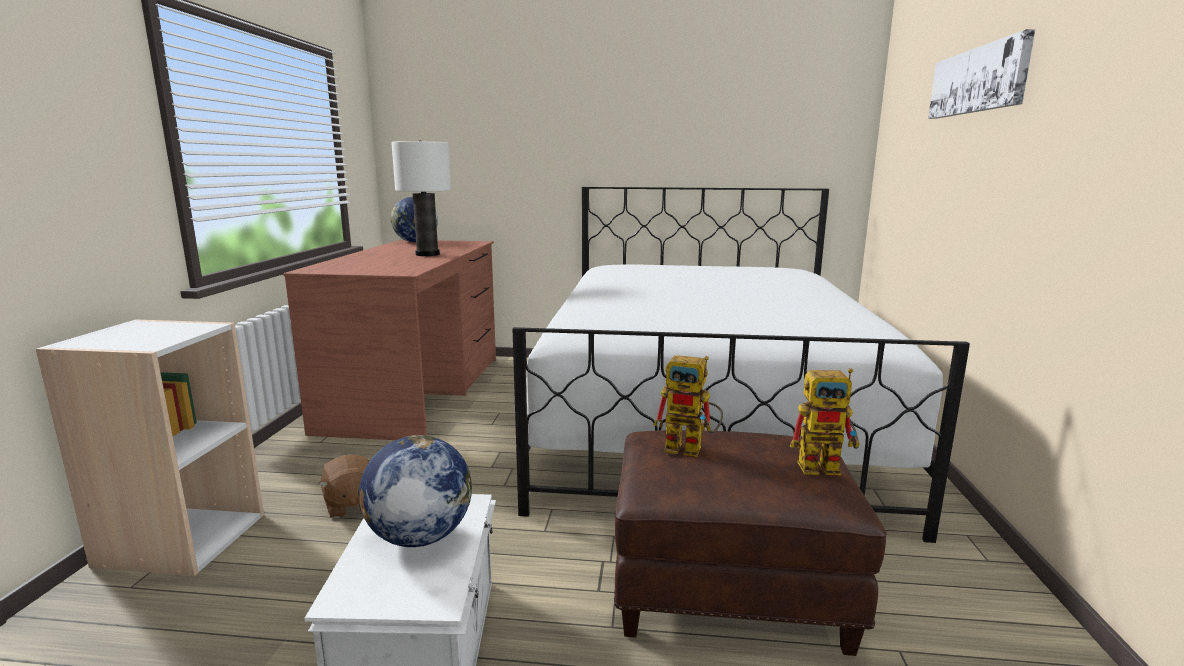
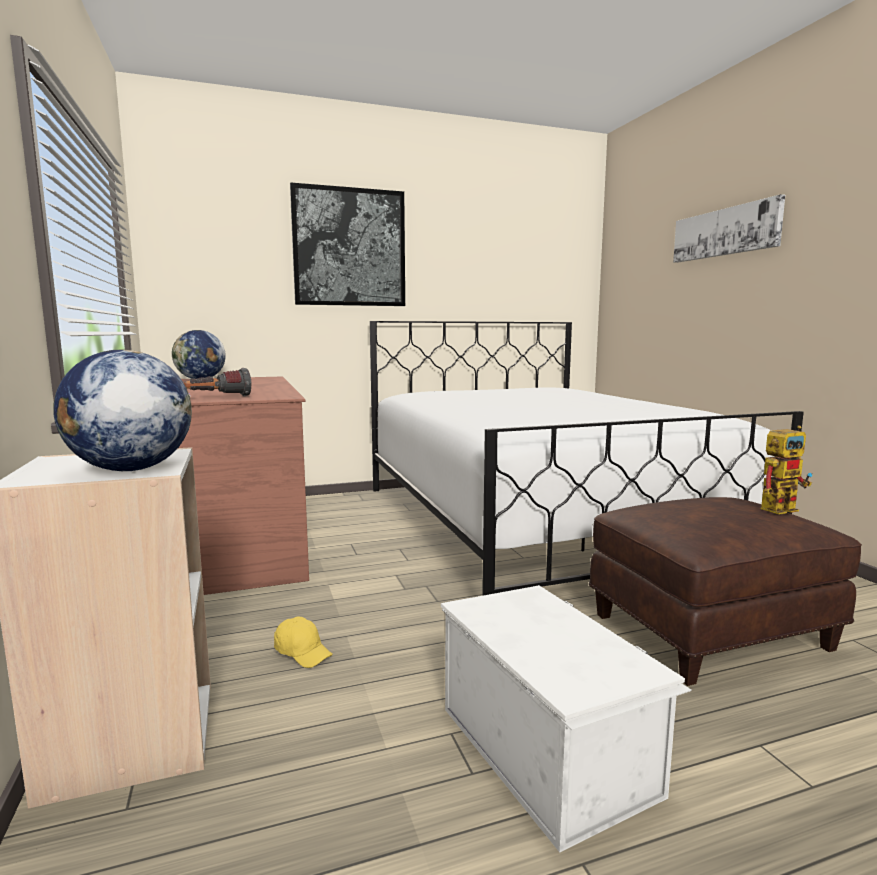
camera: 25 degrees left, 5 degrees down
brown plush toy [318,455,369,518] -> yellow cap [274,616,333,668]
globe [359,435,472,547] -> globe moved to [53,349,192,471]
white table lamp [392,140,451,256] -> none
toy robot [653,355,723,457] -> none
none -> flashlight [184,368,251,396]
none -> picture [290,183,405,306]

